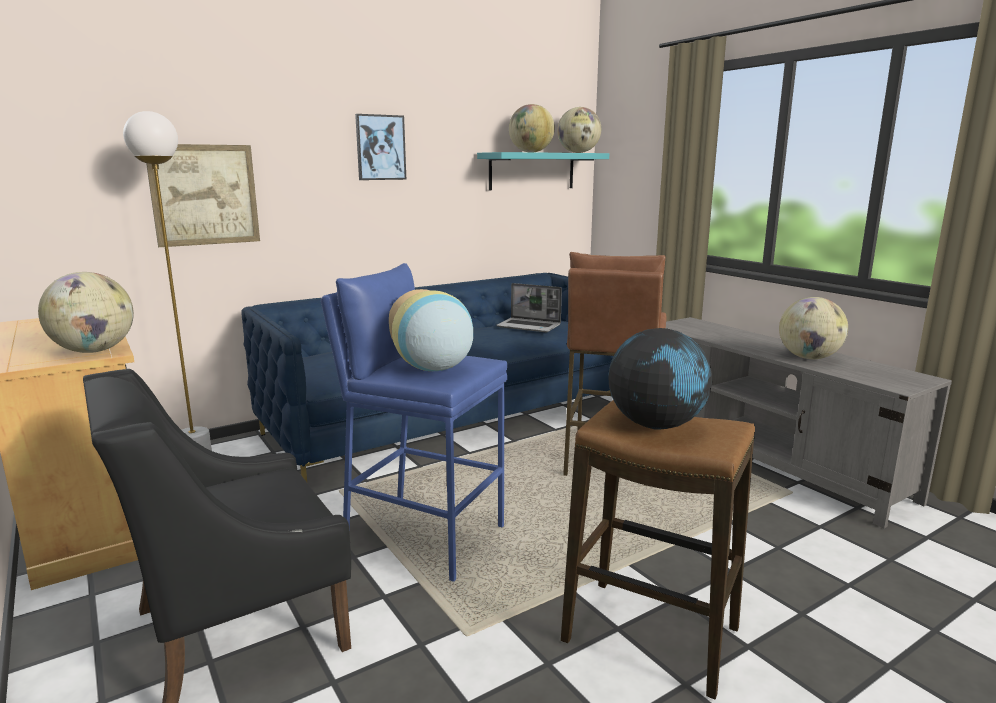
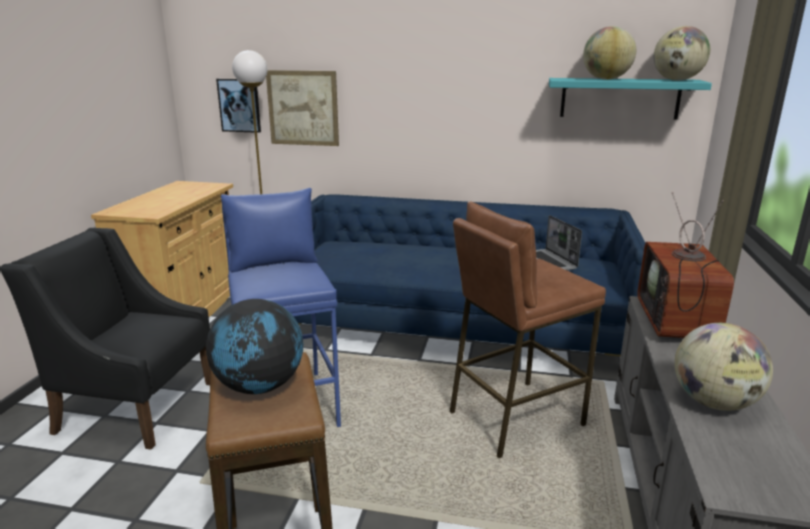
camera: 45 degrees right, 5 degrees up
globe [38,272,134,353] -> none
picture [355,114,406,180] -> picture moved to [216,79,261,133]
vase [389,289,473,371] -> none
none -> television [637,192,734,340]

